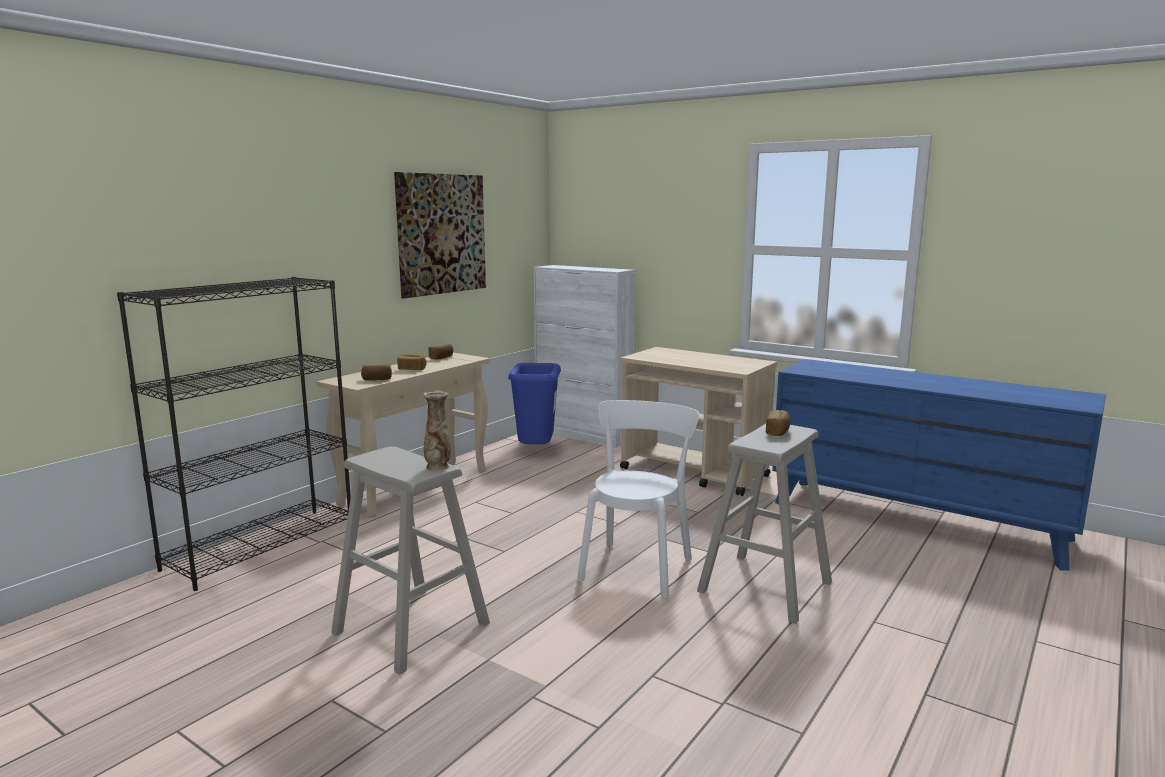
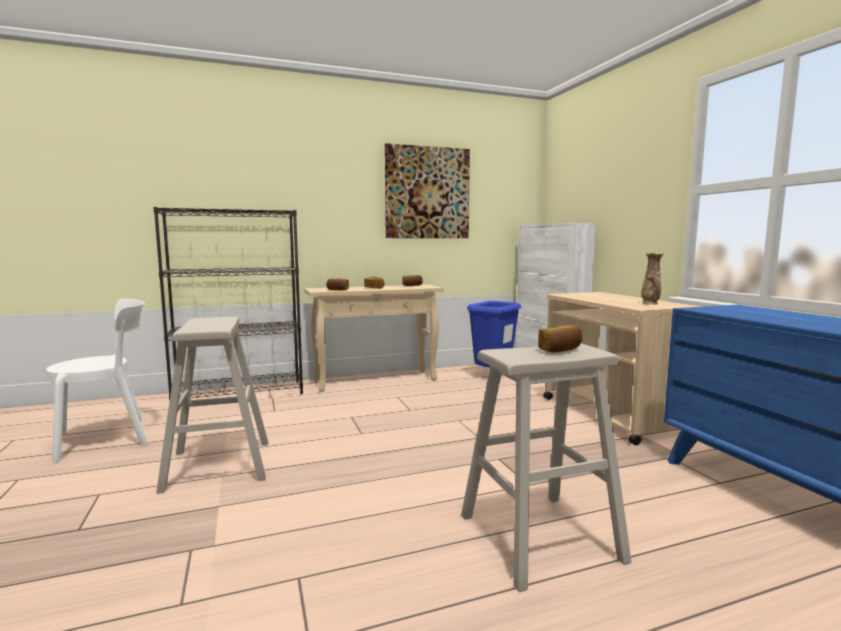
camera: 35 degrees right, 5 degrees down
vase [423,390,451,471] -> vase moved to [641,253,664,305]
white chair [577,400,699,598] -> white chair moved to [46,299,148,463]

